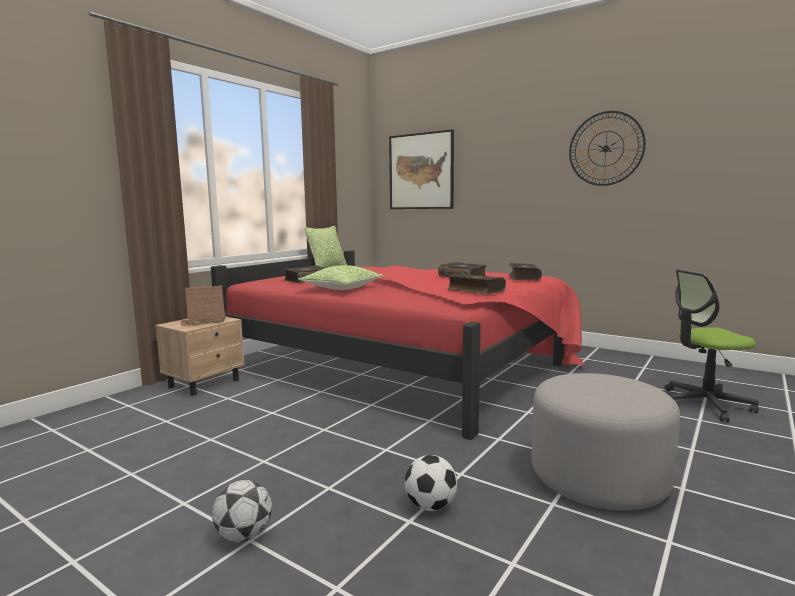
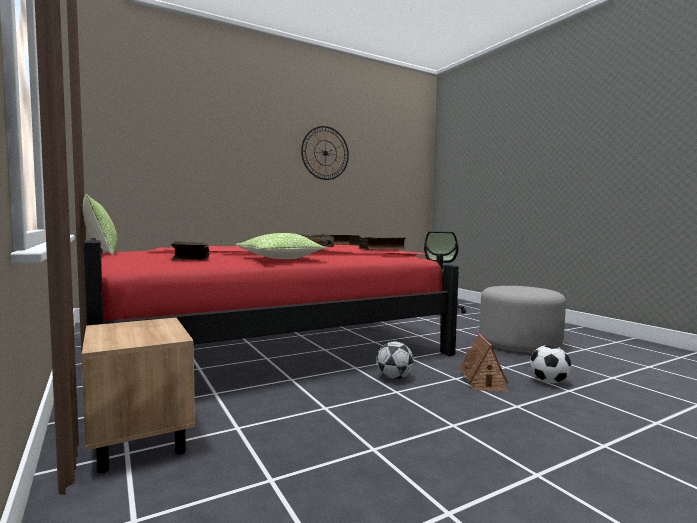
camera: 65 degrees left, 5 degrees down
toy house [181,285,225,326] -> toy house moved to [460,333,508,391]
football [212,480,272,542] -> football moved to [377,341,414,379]
picture [389,129,454,209] -> none

